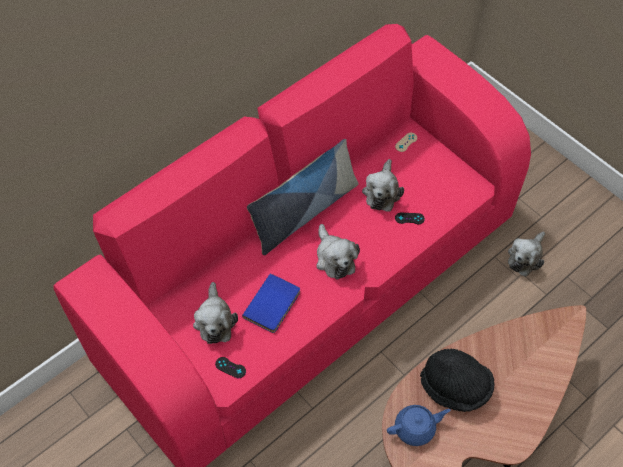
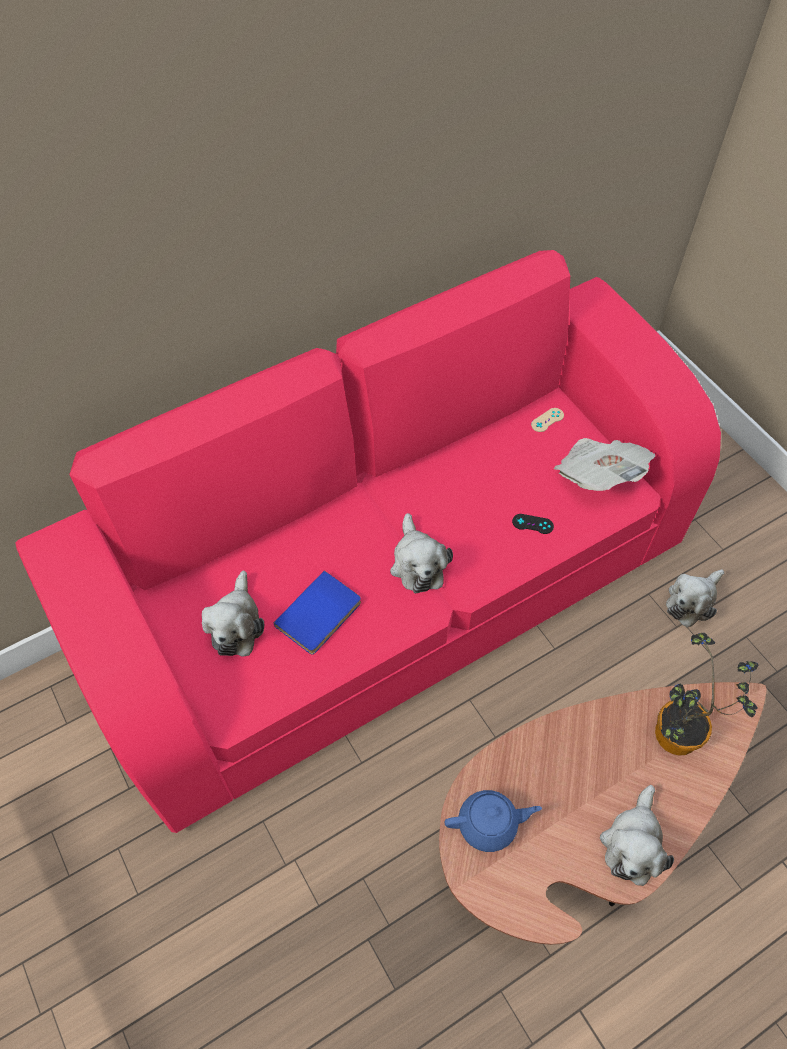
camera: 10 degrees right, 0 degrees up
black game controller [215,357,246,378] -> none
pillow [247,139,359,255] -> none
plush toy [362,159,404,212] -> plush toy moved to [600,785,674,886]
black hat [420,349,494,412] -> none
none -> newspaper [554,438,655,491]
none -> potted plant [655,633,758,755]

